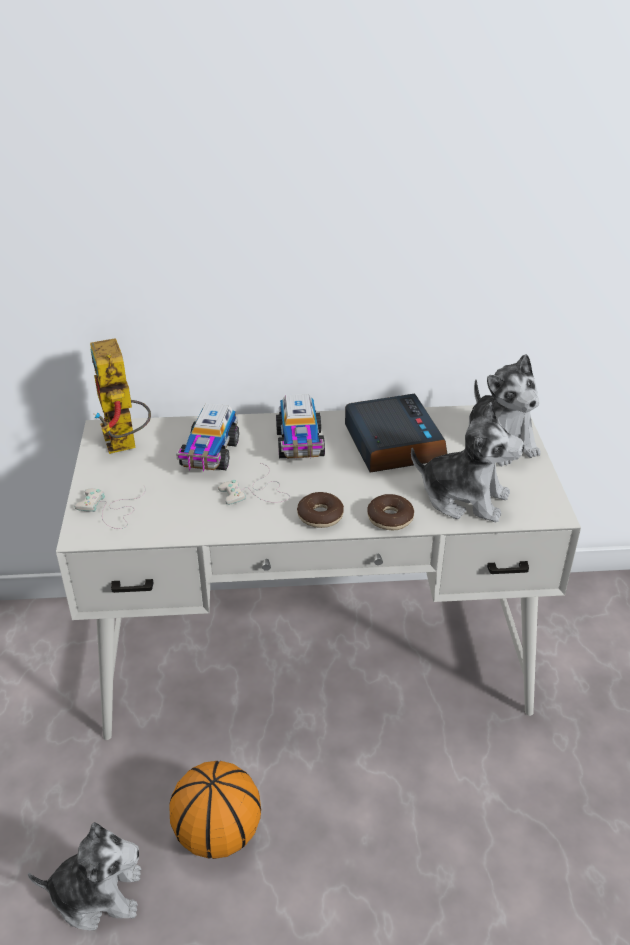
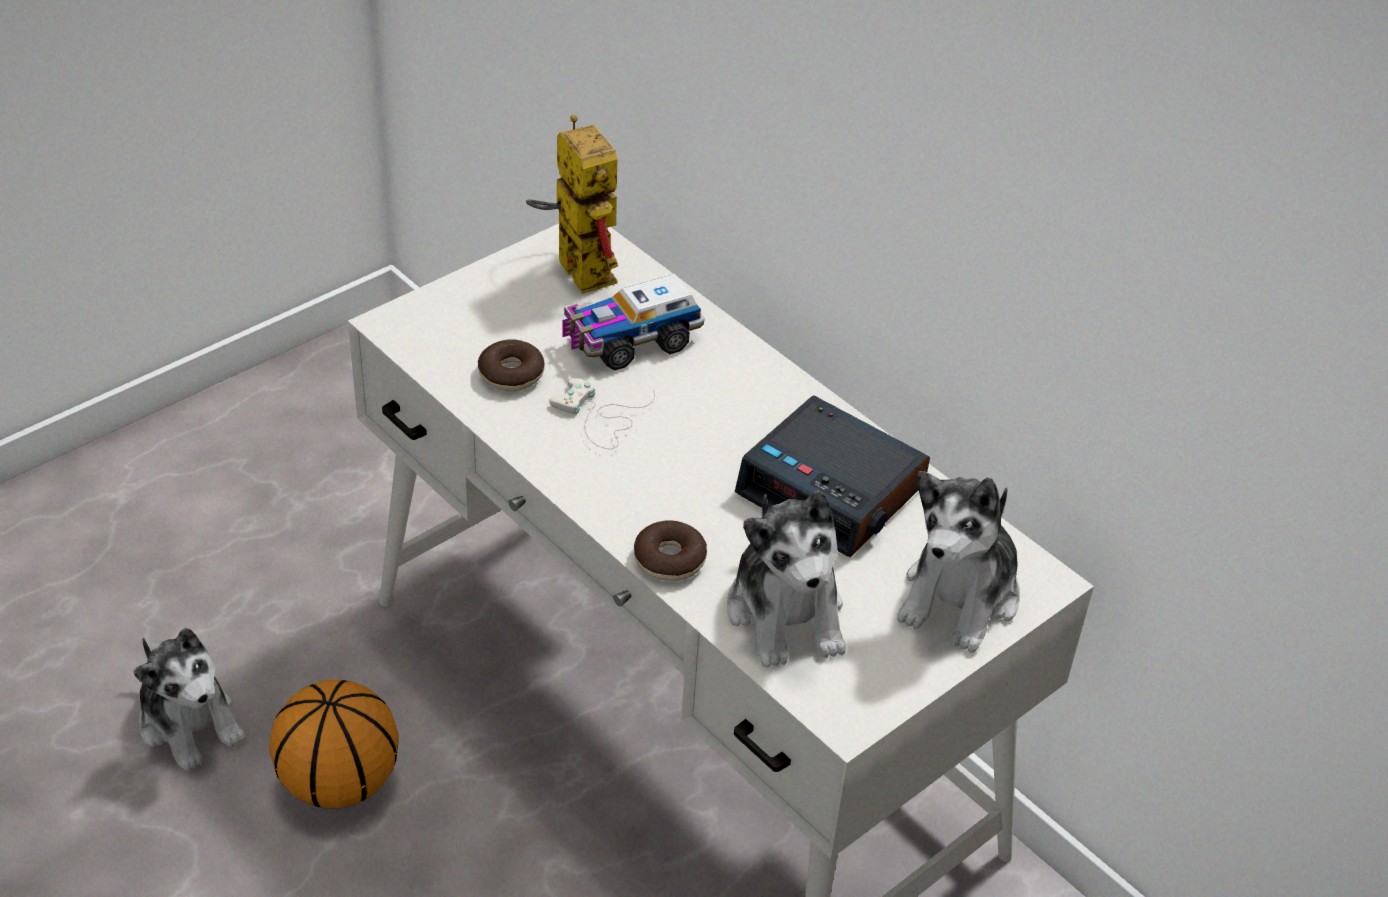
camera: 50 degrees right, 5 degrees up
white game controller [74,486,146,529] -> none
toy robot [90,338,151,454] -> toy robot turned 120 degrees clockwise [526,115,618,294]
toy truck [276,394,325,460] -> none
donut [297,492,344,528] -> donut moved to [478,339,545,391]
alarm clock [345,394,447,472] -> alarm clock turned 90 degrees clockwise [735,395,930,557]

